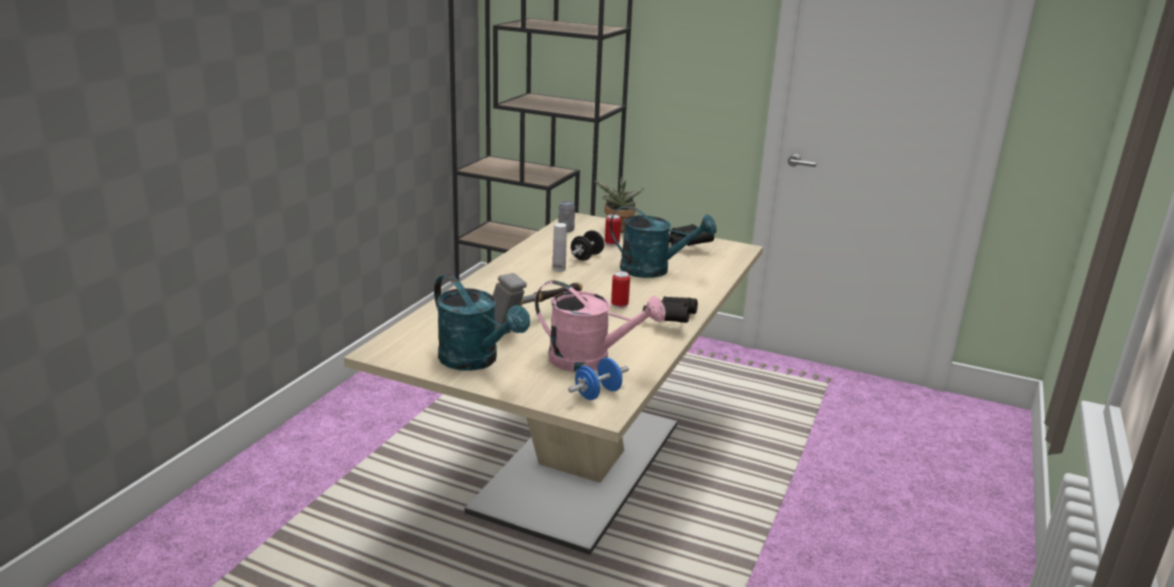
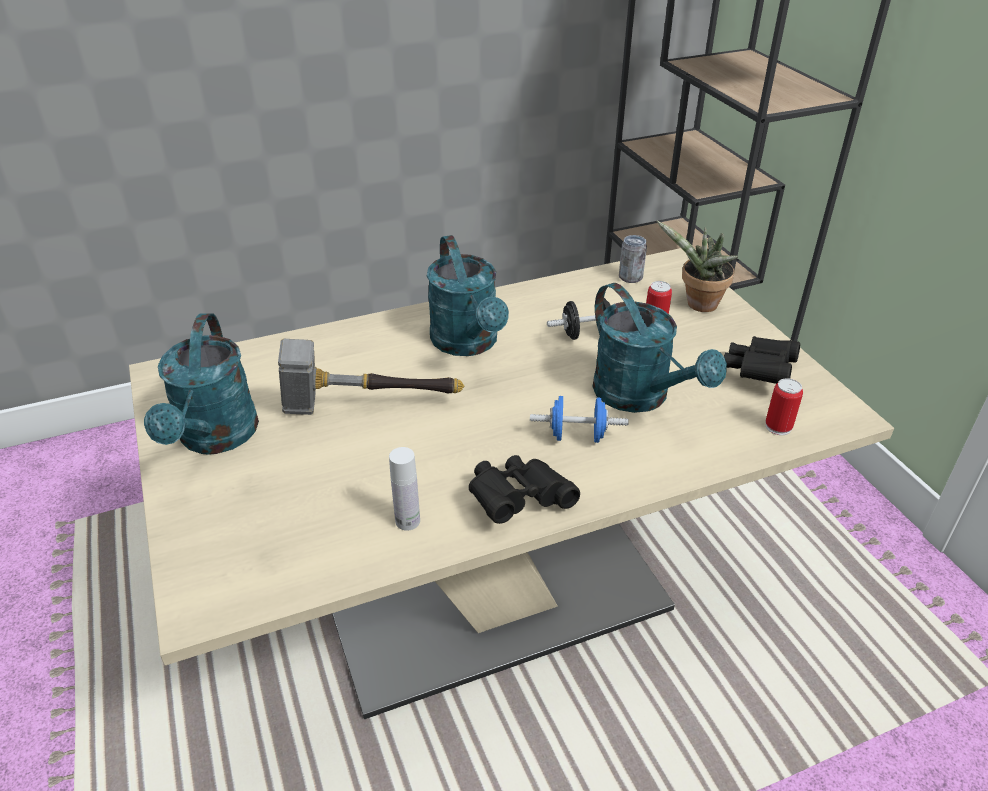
camera: 45 degrees right, 15 degrees up
pink watering can [535,280,665,372] -> none
white bottle [553,223,567,272] -> white bottle moved to [389,447,420,531]
blue dumbbell [568,358,629,400] -> blue dumbbell moved to [530,396,629,443]
can [611,271,630,309] -> can moved to [765,378,803,435]
none -> turquoise watering can [427,235,509,356]

